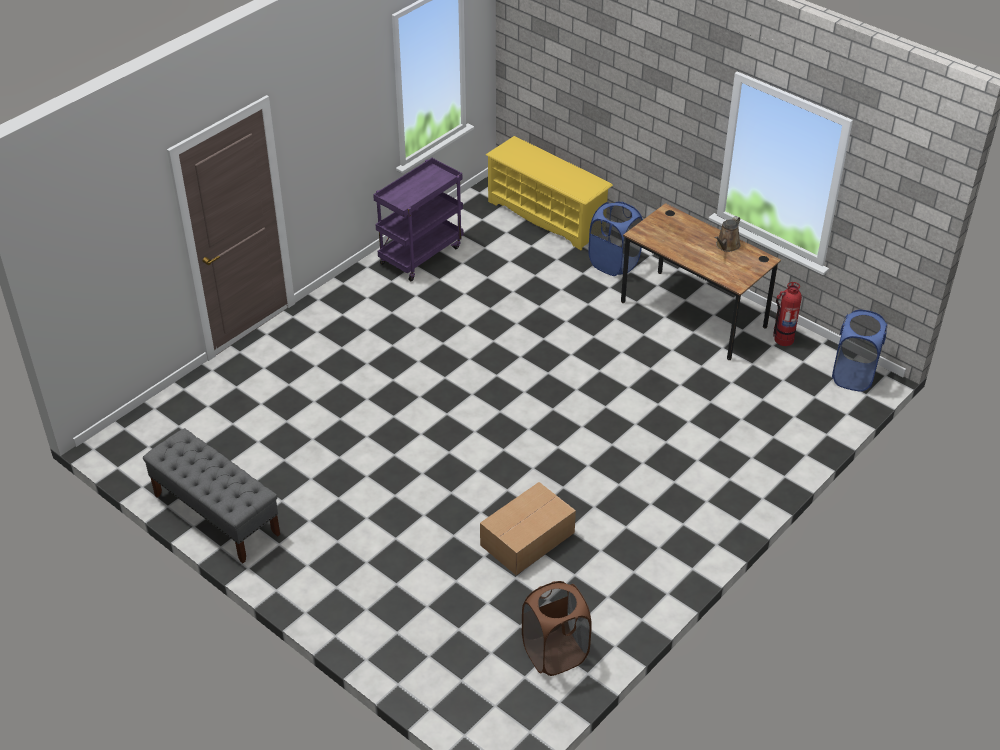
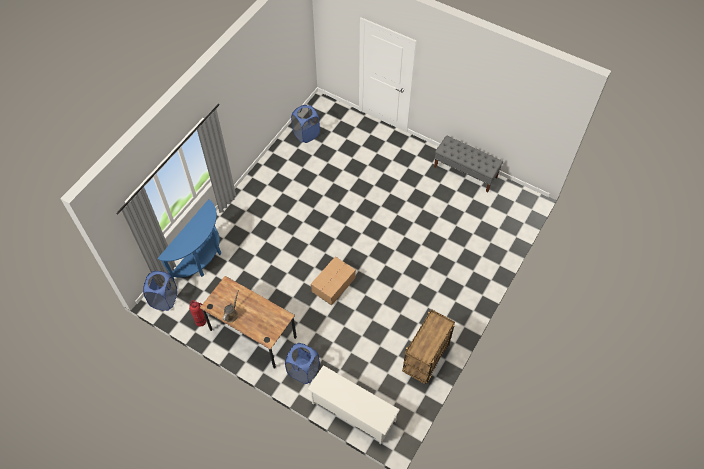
camera: 170 degrees right, 15 degrees up
purple cart [373,158,464,281] -> brown cart [402,309,455,384]
cardboard box [480,482,576,575] -> cardboard box moved to [311,256,356,306]
yellow shoe rack [486,136,613,250] -> white shoe rack [308,365,400,445]
brown laundry basket [522,581,592,676] -> blue laundry basket [291,105,320,143]
none -> blue console table [158,199,221,279]

